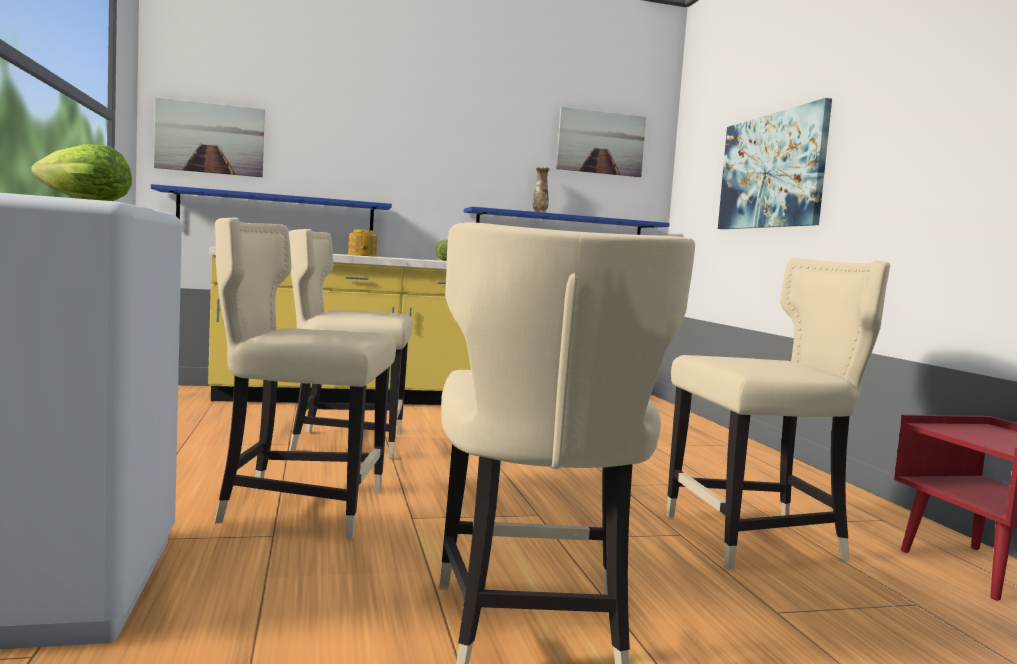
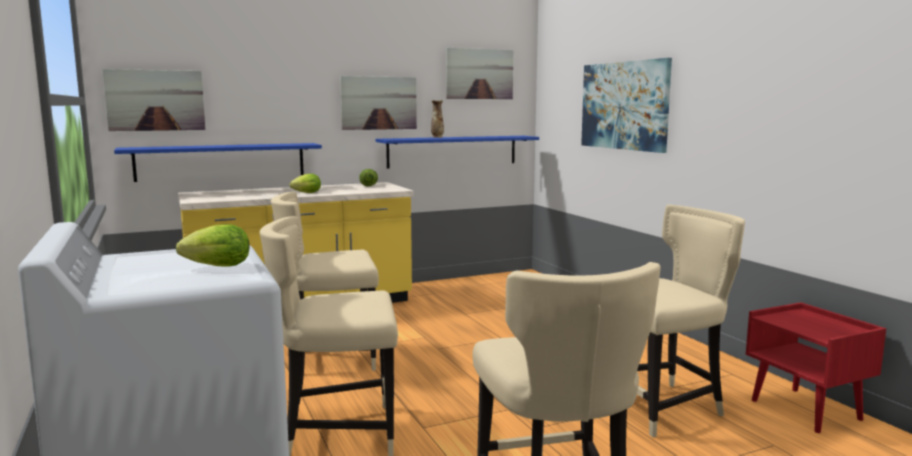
camera: 10 degrees left, 5 degrees up
teapot [348,229,377,257] -> lettuce [290,174,321,193]
none -> picture [340,76,417,130]

